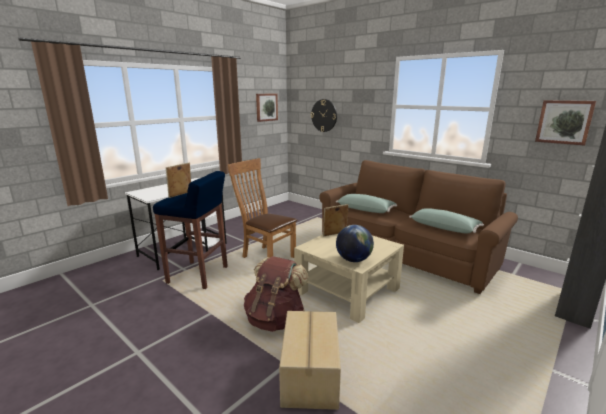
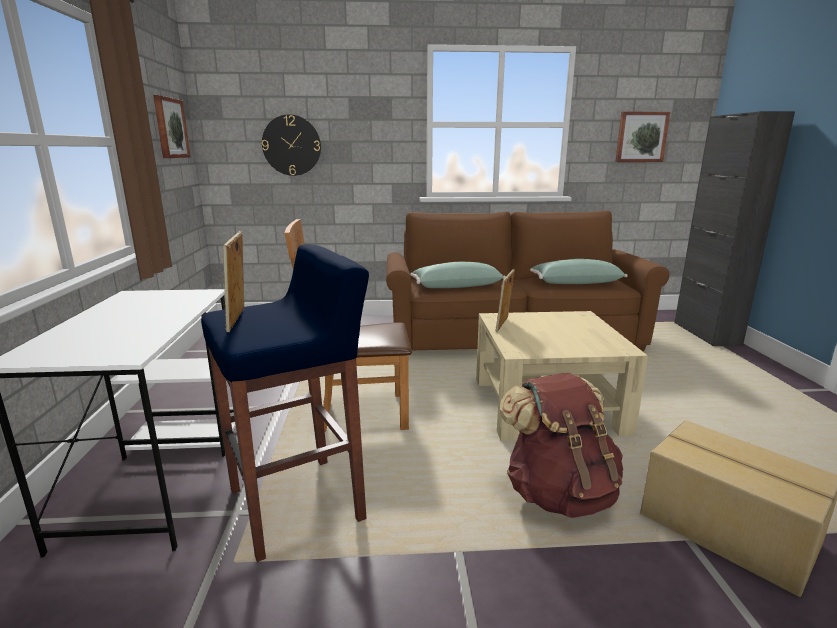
camera: 45 degrees left, 0 degrees up
globe [336,225,374,262] -> none

